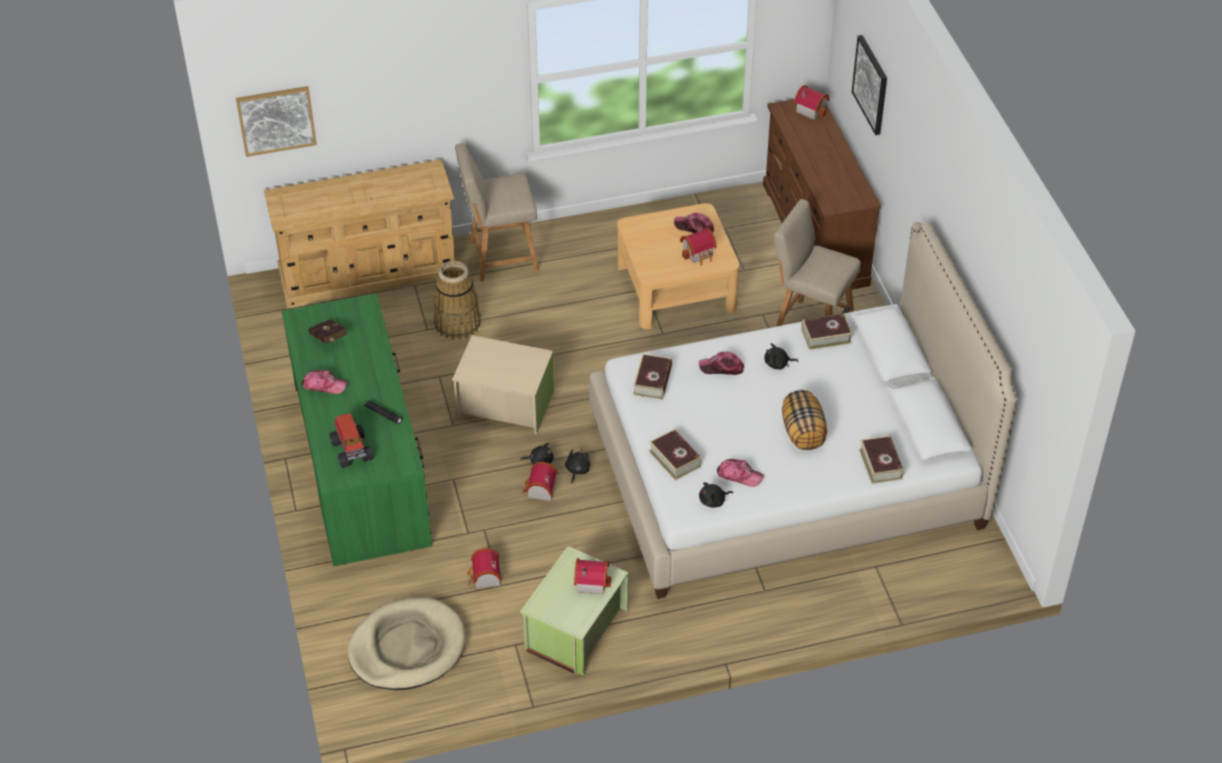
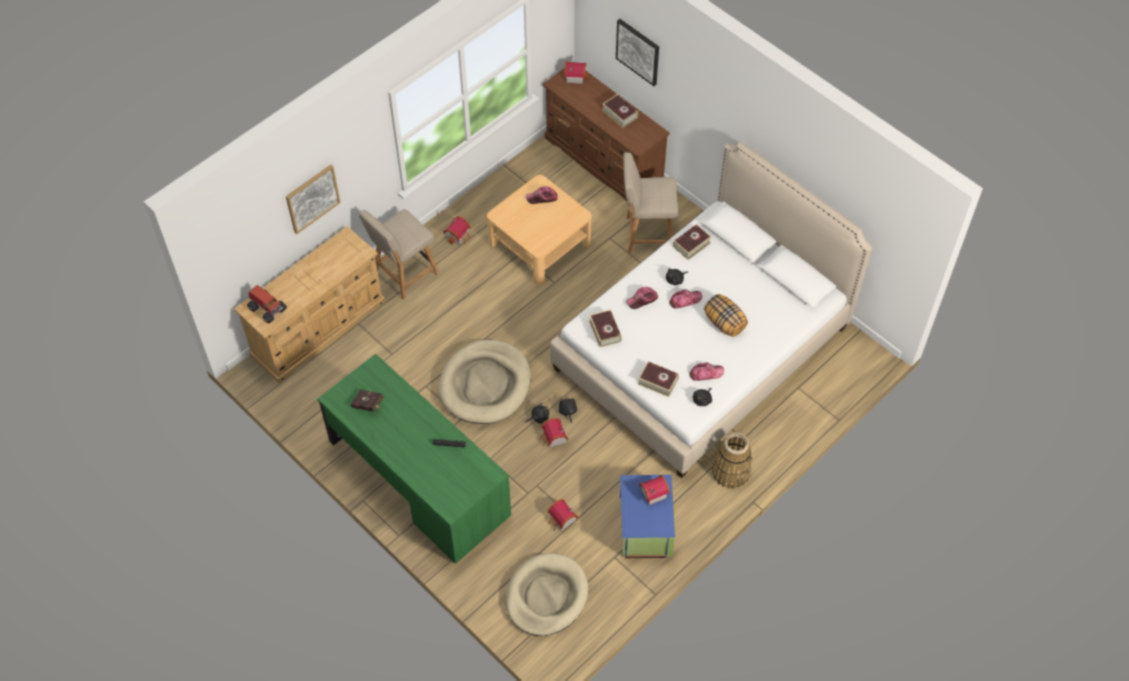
camera: 30 degrees left, 10 degrees up
picture [236,86,317,157] -> picture moved to [286,165,341,234]
cap [302,370,347,394] -> cap moved to [669,289,702,309]
toy truck [330,413,374,468] -> toy truck moved to [247,285,287,323]
basket [434,261,481,340] -> basket moved to [712,432,752,489]
beige storage box [452,335,554,434] -> beige dog bed [439,340,531,424]
green storage box [520,547,629,676] -> blue storage box [620,475,675,558]
toy house [680,225,717,266] -> toy house moved to [443,216,471,245]
book [859,435,904,484] -> book moved to [602,94,638,128]

